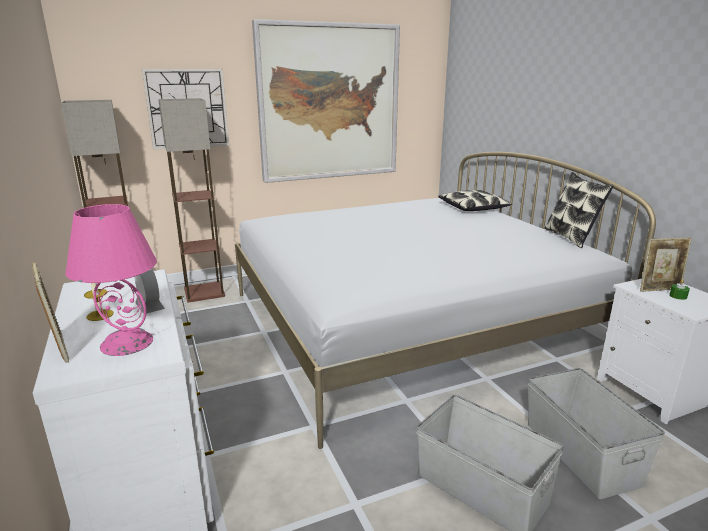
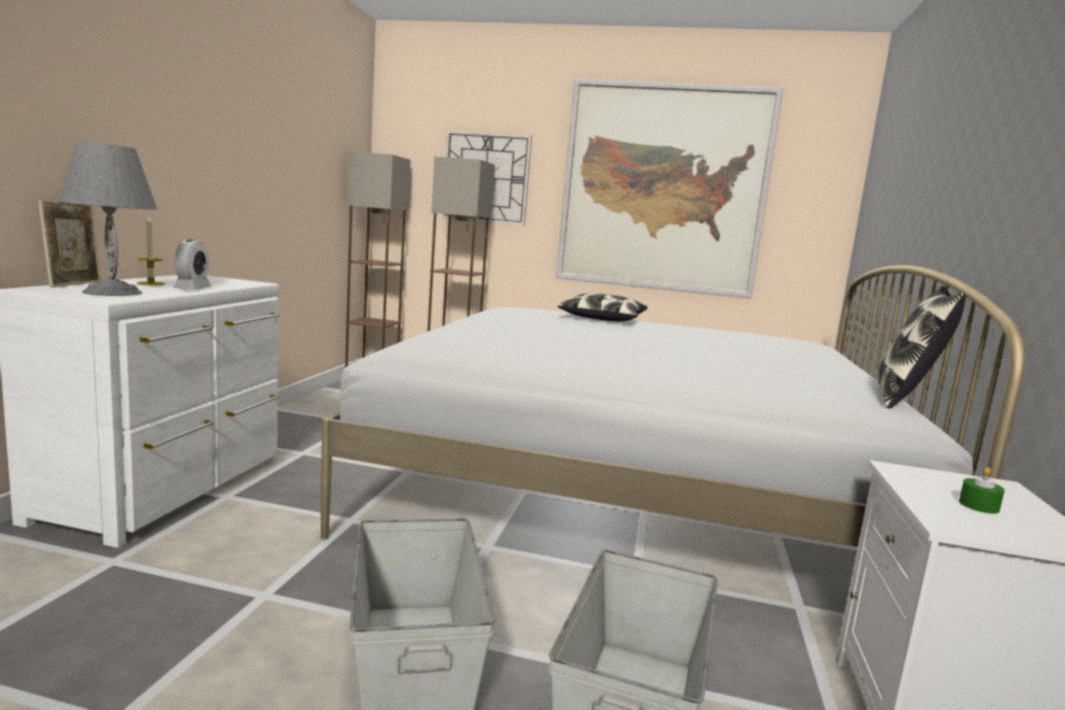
camera: 35 degrees right, 10 degrees down
pink table lamp [65,204,157,356] -> grey table lamp [58,142,157,296]
pillow [438,190,512,211] -> pillow moved to [558,293,648,321]
picture frame [640,238,692,292] -> none

